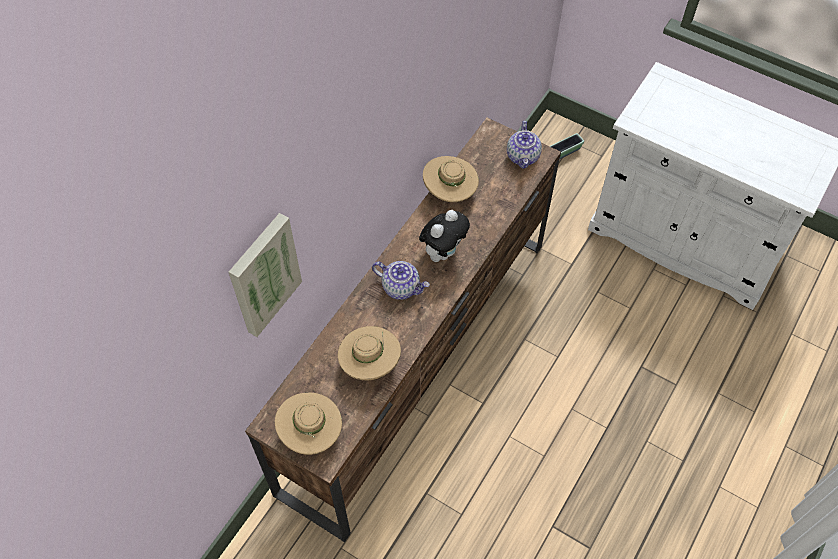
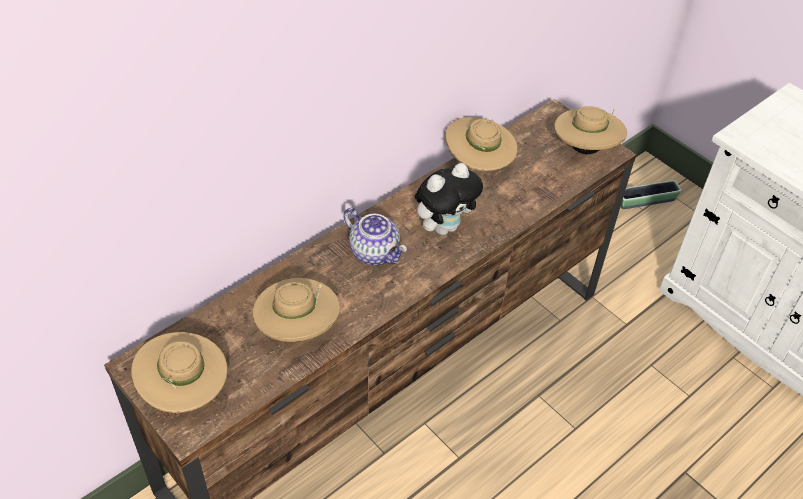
camera: 15 degrees right, 10 degrees down
picture [229,213,302,337] -> none
teapot [507,121,542,169] -> beige hat [554,106,627,154]

